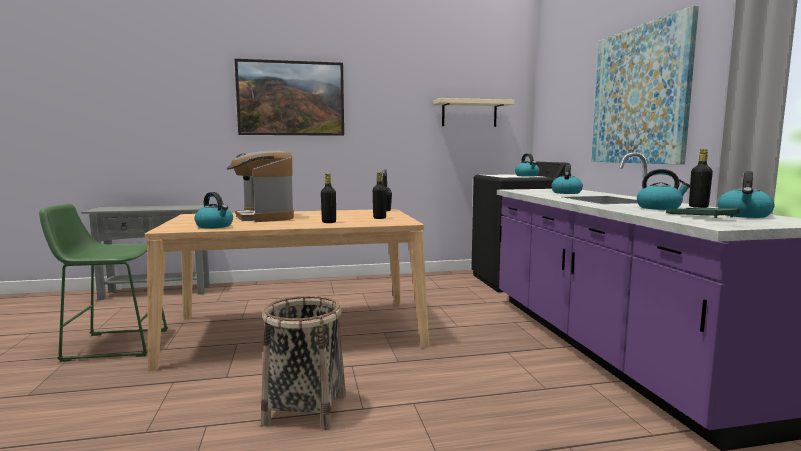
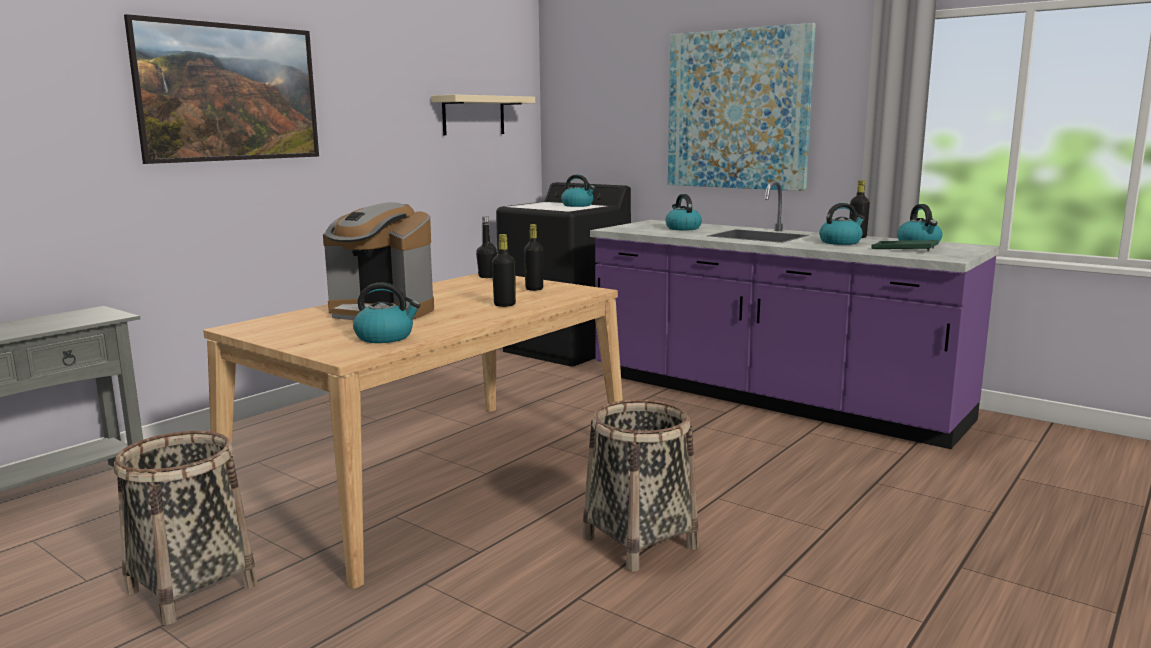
camera: 40 degrees left, 5 degrees up
green stool [39,204,168,362] -> basket [114,431,258,625]

